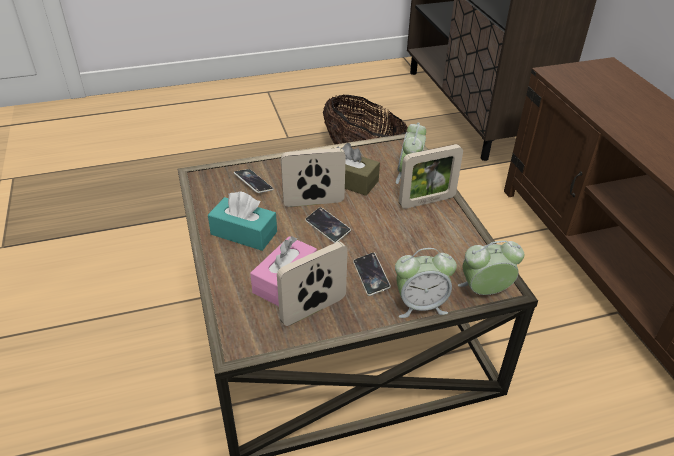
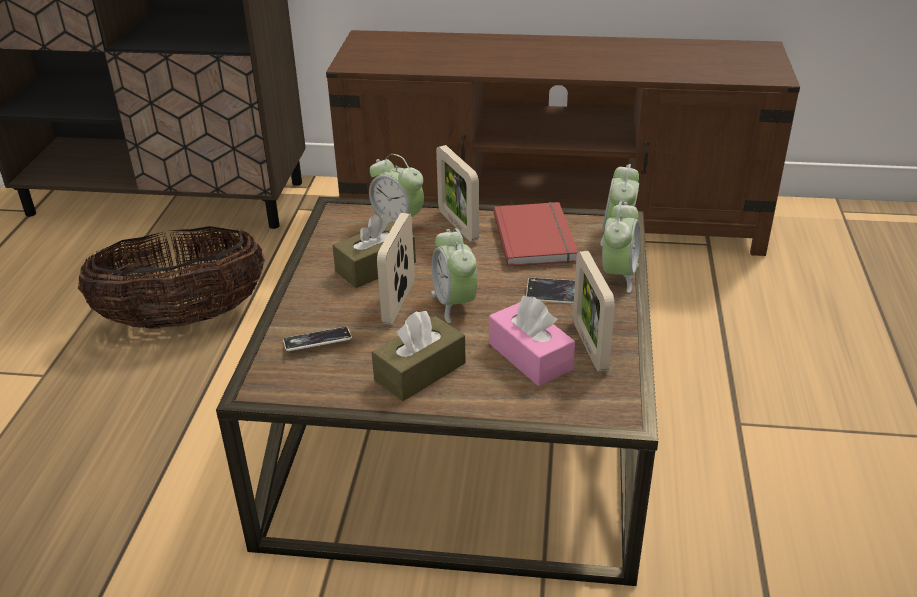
camera: 65 degrees left, 5 degrees down
turquoise tissue box [208,191,277,251] -> brown tissue box [372,311,466,401]
phone [305,207,351,243] -> alarm clock [431,228,478,323]
picture frame [399,144,463,209] -> picture frame turned 150 degrees clockwise [436,145,479,242]
none -> red book [493,202,578,267]

